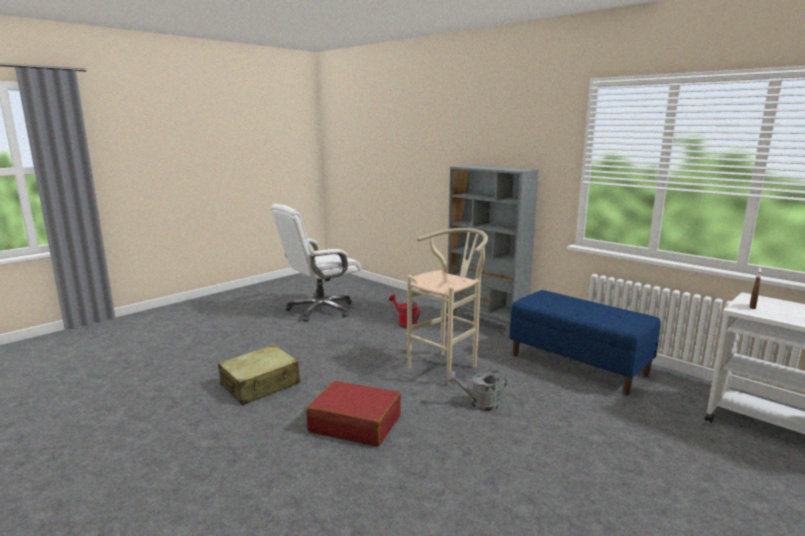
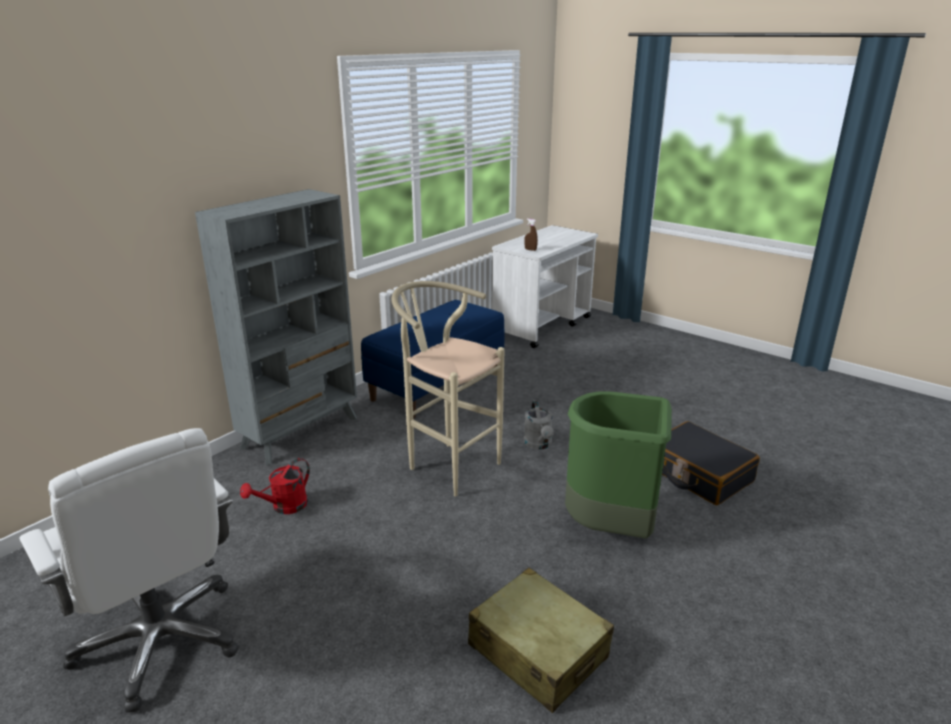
camera: 95 degrees left, 10 degrees up
red suitcase [306,381,401,447] -> green trash can [565,391,672,539]
none -> black suitcase [662,421,760,505]

